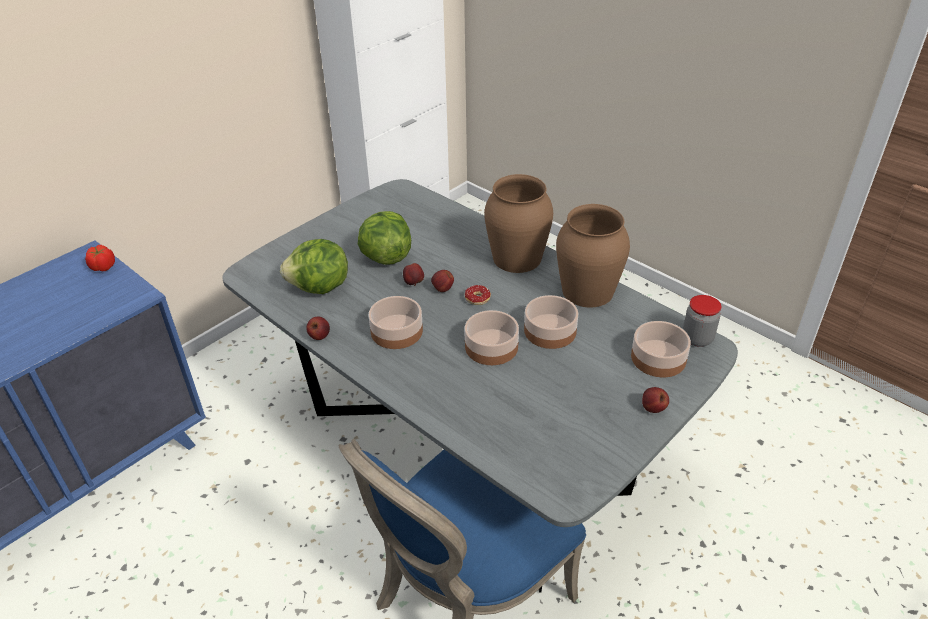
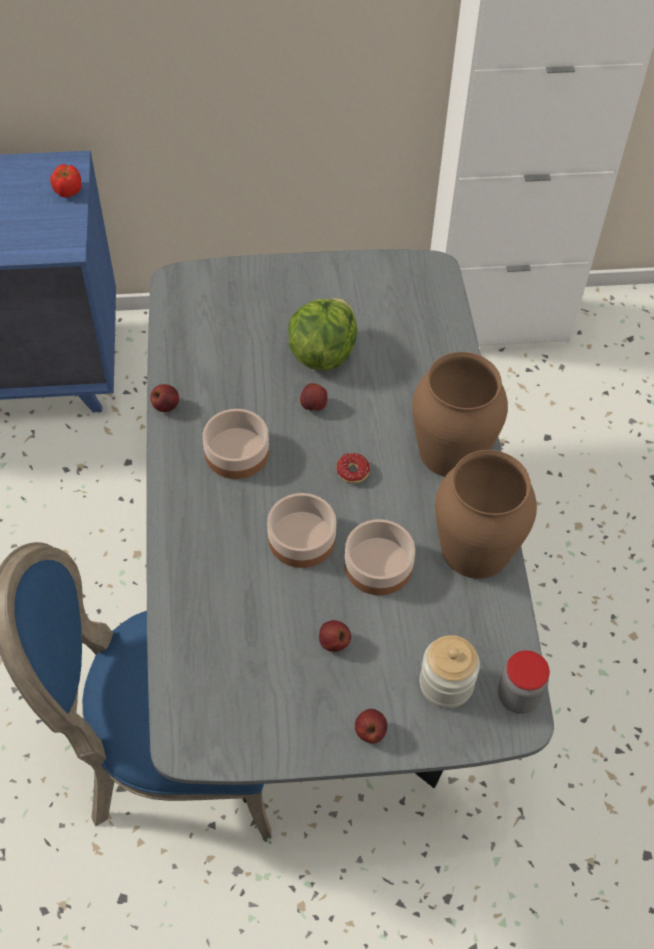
camera: 40 degrees right, 15 degrees up
lettuce [280,239,348,294] -> none
apple [431,270,454,292] -> apple moved to [319,620,351,652]
bowl [631,321,691,377] -> jar [419,635,480,708]

